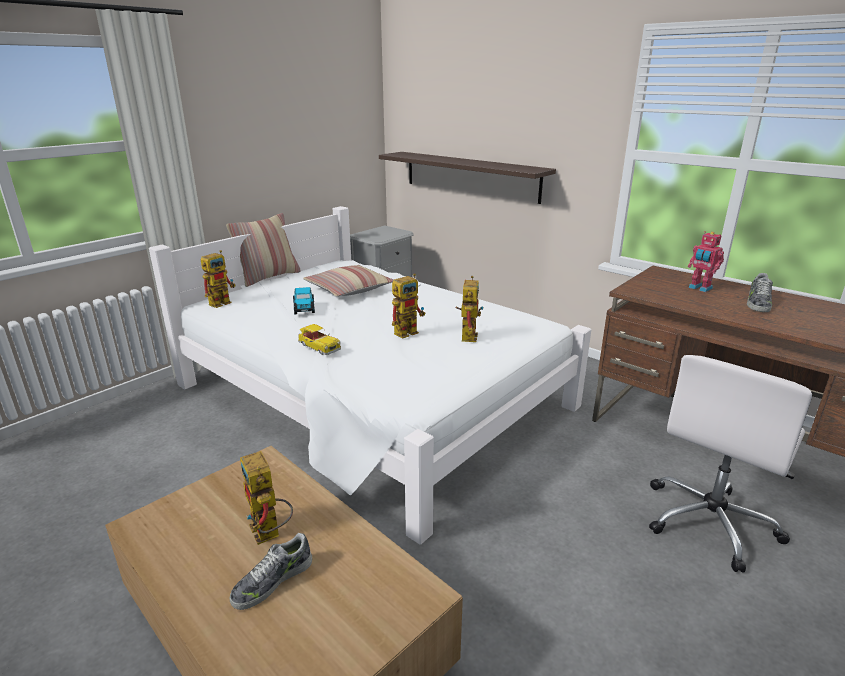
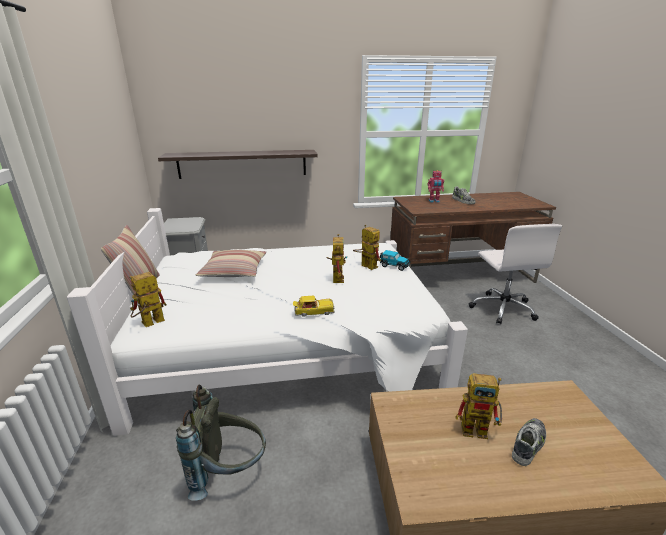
camera: 50 degrees left, 0 degrees up
toy robot [201,250,235,308] -> toy robot turned 120 degrees counterclockwise [130,272,167,327]
shoe [230,533,312,610] -> shoe turned 135 degrees counterclockwise [512,418,546,466]
toy car [293,287,315,314] -> toy car moved to [380,250,411,271]
none -> grey backpack [176,384,266,501]

